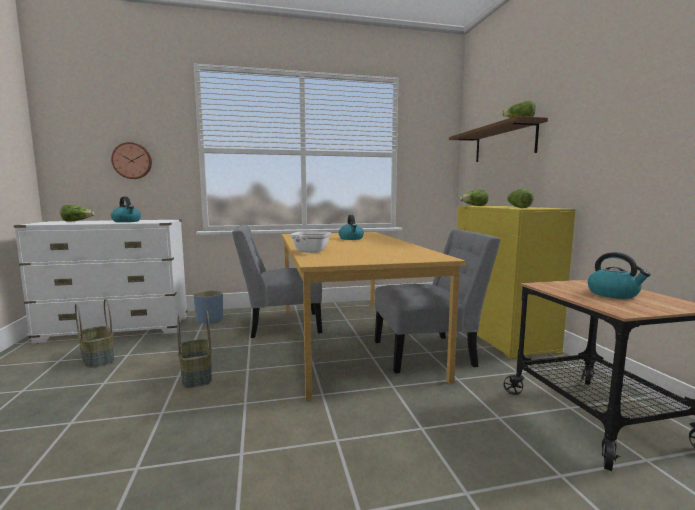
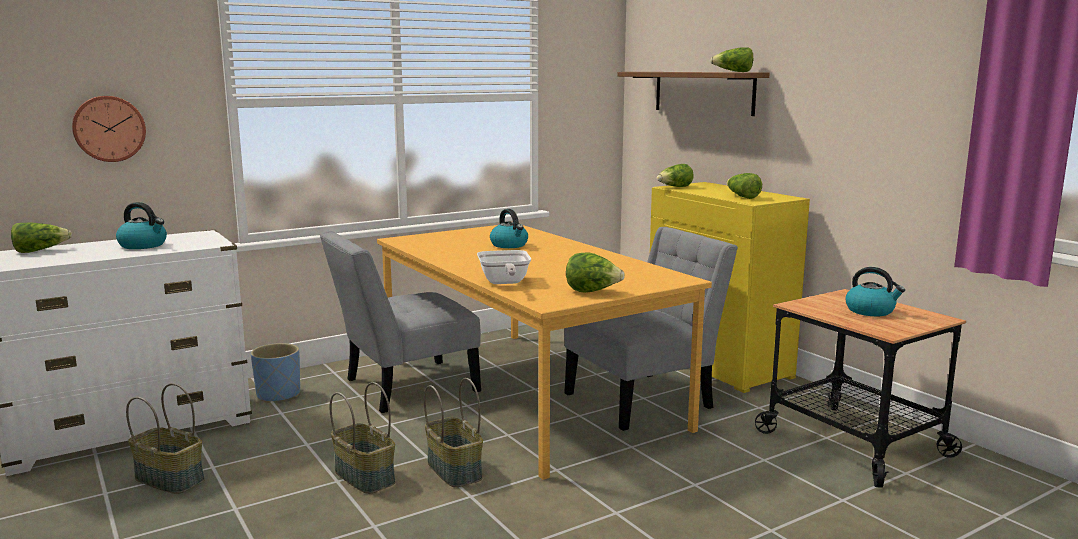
camera: 20 degrees left, 5 degrees up
none -> basket [424,378,483,487]
none -> lettuce [566,253,625,293]

